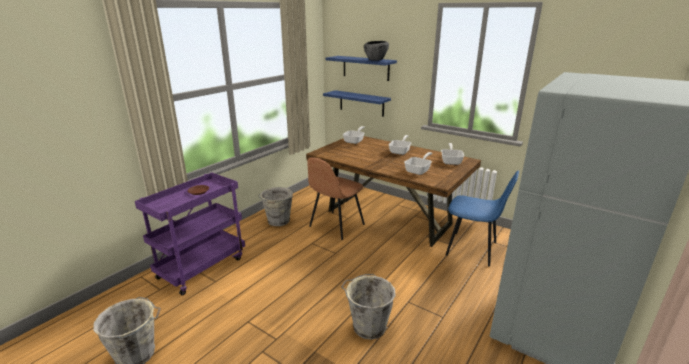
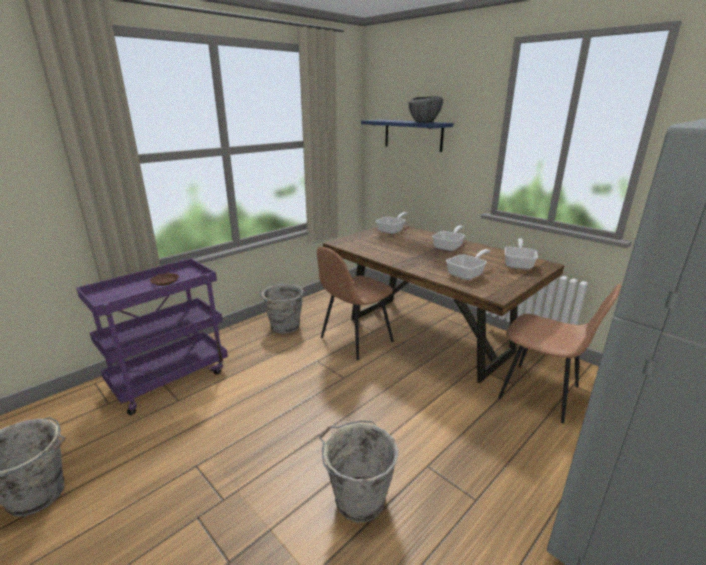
camera: 10 degrees right, 0 degrees up
blue shelf [323,90,391,117] -> none
blue chair [446,170,519,266] -> brown chair [498,283,622,424]

